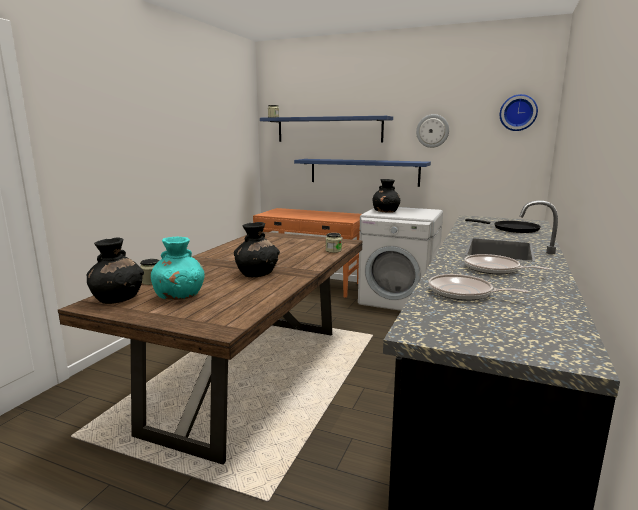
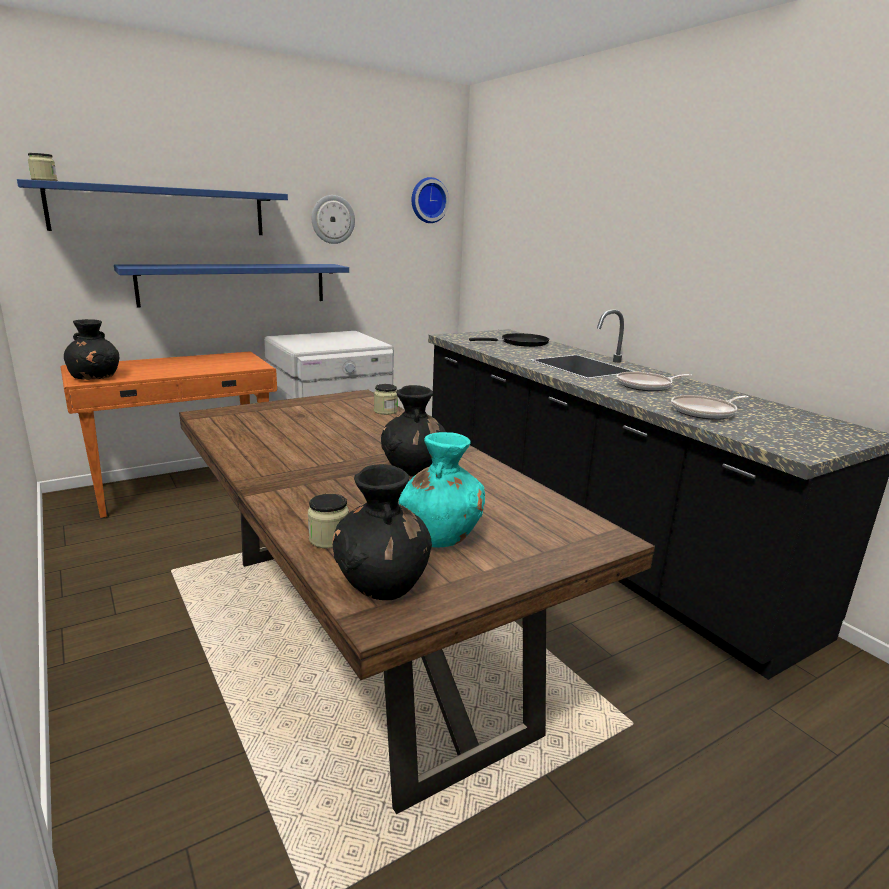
camera: 55 degrees left, 5 degrees up
black vase [373,179,400,213] -> black vase moved to [64,319,119,380]

